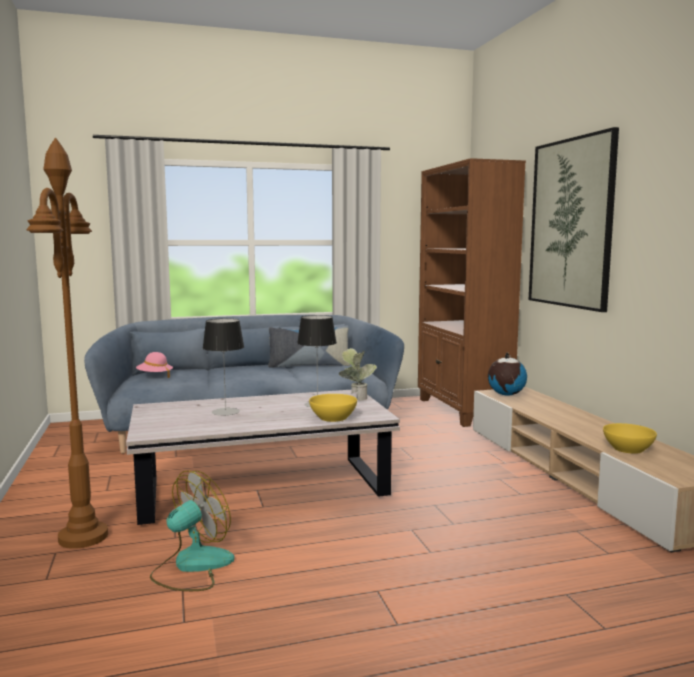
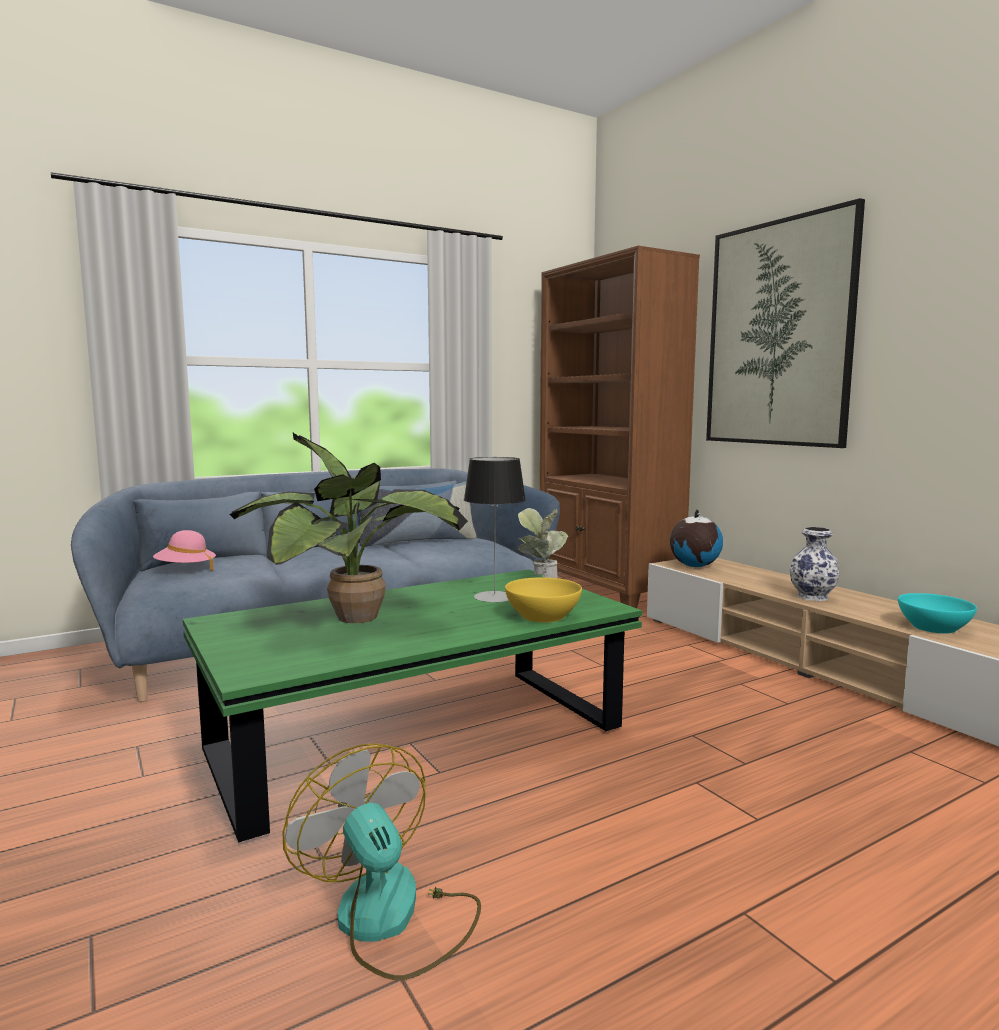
camera: 15 degrees left, 0 degrees up
brown floor lamp [27,138,108,549] -> none
white coffee table [126,390,400,525] -> green coffee table [183,569,642,843]
fan [150,471,235,591] -> fan turned 60 degrees counterclockwise [283,743,481,980]
table lamp [203,318,244,416] -> potted plant [230,433,468,623]
yellow bowl [603,423,657,454] -> turquoise bowl [898,593,977,634]
none -> vase [790,527,840,601]

